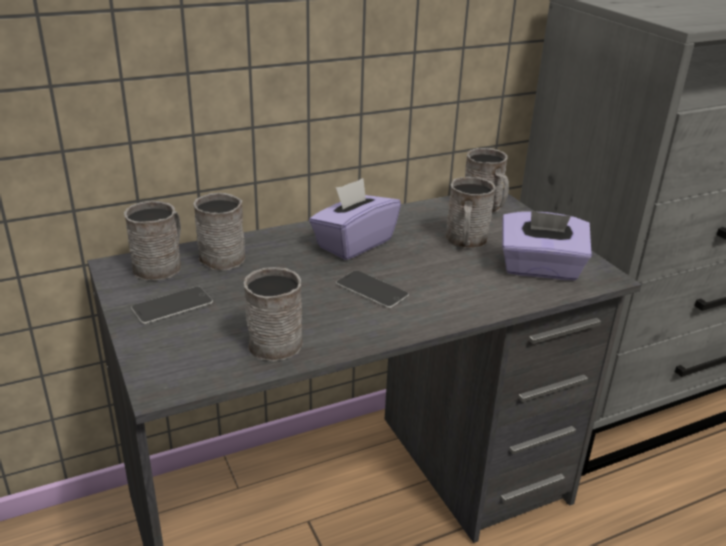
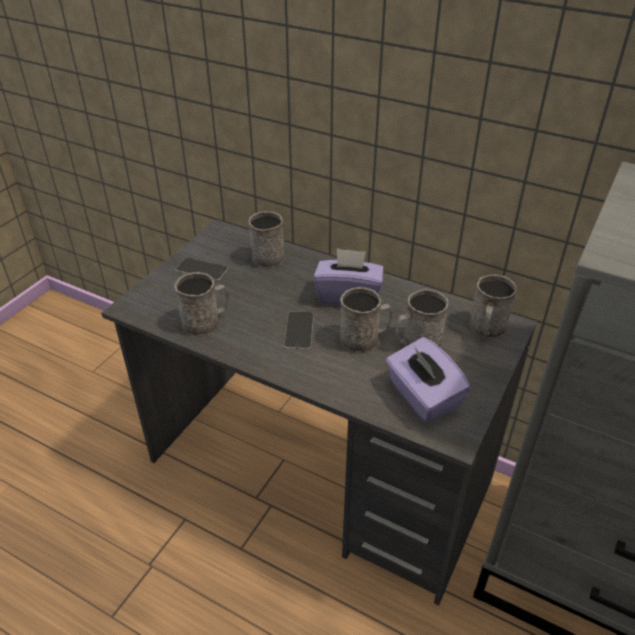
camera: 55 degrees right, 10 degrees up
grey mug [124,201,181,281] -> grey mug moved to [340,287,392,353]

